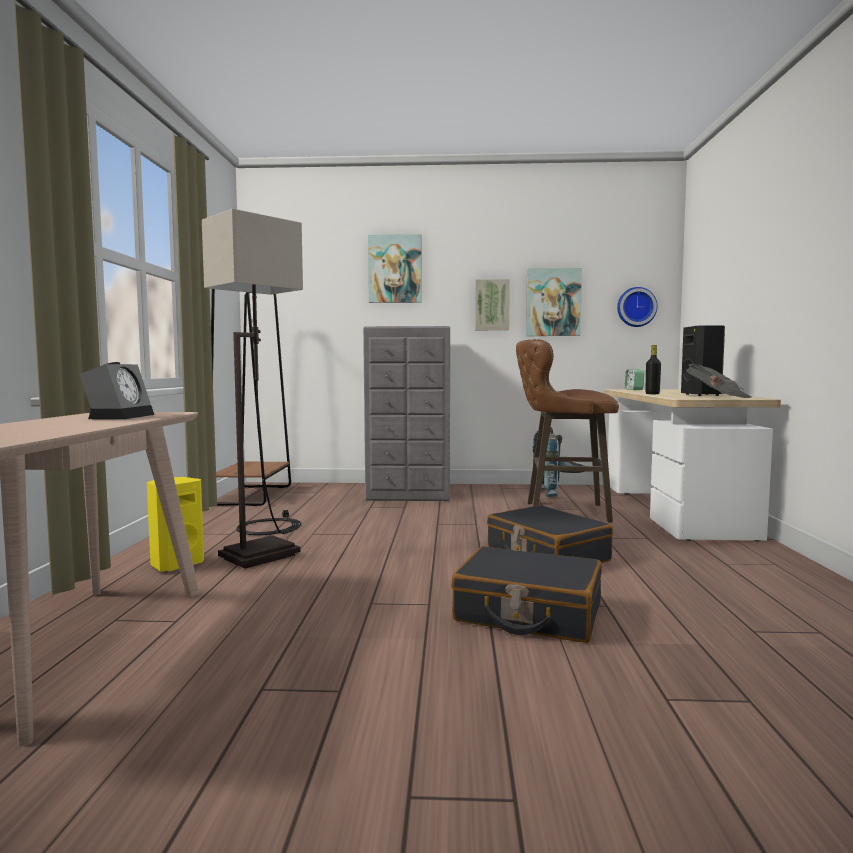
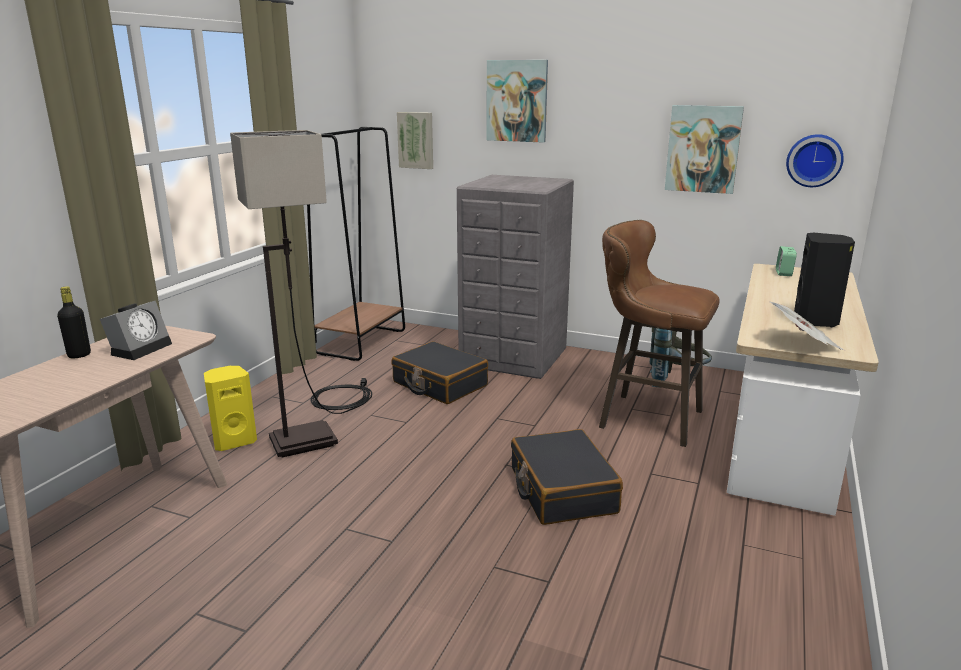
camera: 20 degrees right, 15 degrees up
black suitcase [451,546,602,643] -> black suitcase moved to [391,341,488,404]
picture [475,279,510,330] -> picture moved to [397,112,433,169]
black bottle [645,345,661,394] -> black bottle moved to [57,286,91,358]

